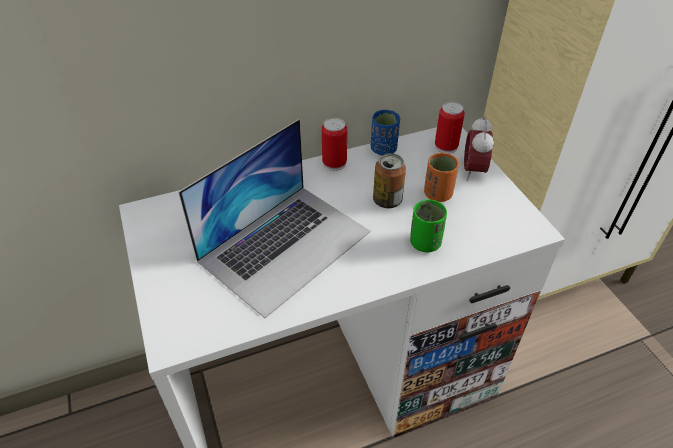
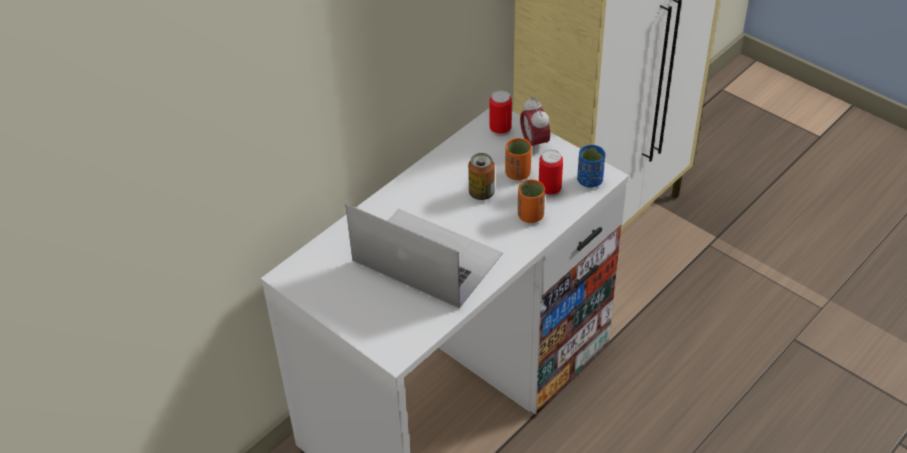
camera: 25 degrees left, 0 degrees up
laptop [179,119,370,318] -> laptop turned 75 degrees counterclockwise [345,204,503,309]
can [322,118,347,171] -> can moved to [539,149,563,197]
blue cup [371,110,400,155] -> blue cup moved to [577,145,605,188]
green cup [410,200,447,252] -> orange cup [518,179,545,223]

